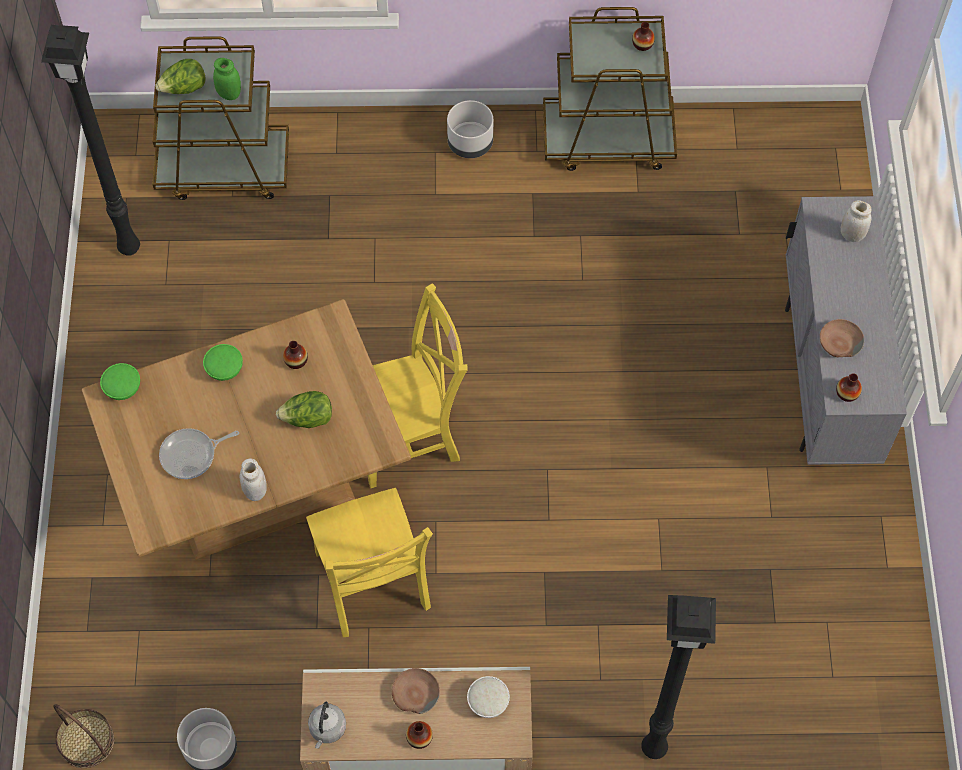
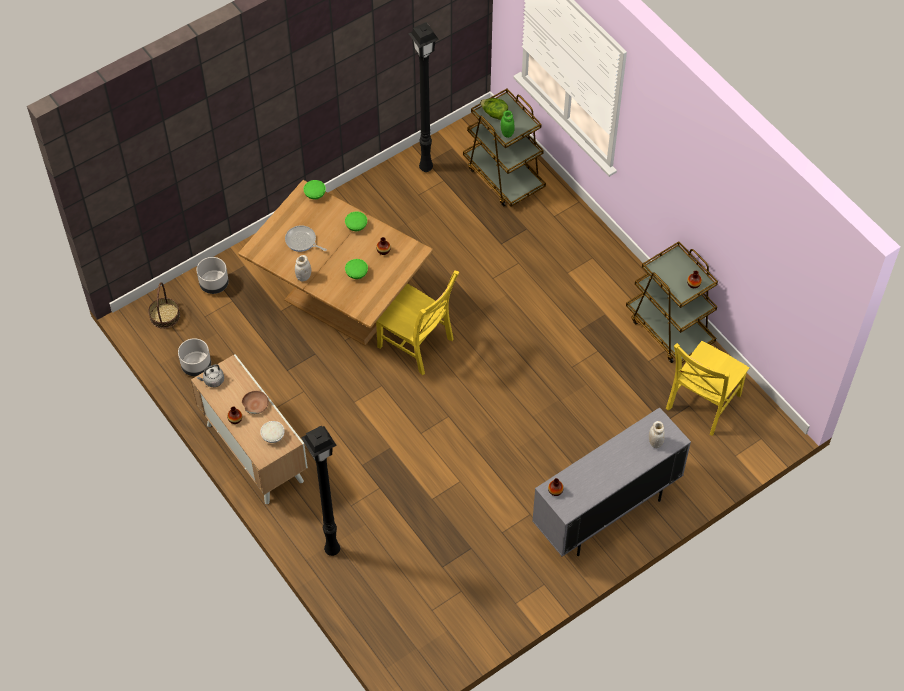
camera: 55 degrees right, 5 degrees down
lettuce [276,391,332,428] -> green bowl [345,259,368,279]
yellow chair [306,488,433,637] -> yellow chair moved to [666,341,749,436]
grey planter [447,100,493,158] -> grey planter moved to [197,257,229,294]
brown bowl [820,319,864,357] -> none

